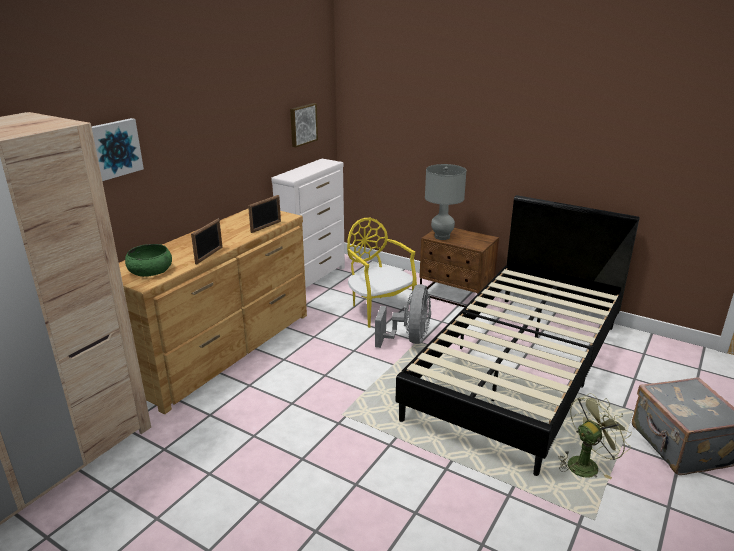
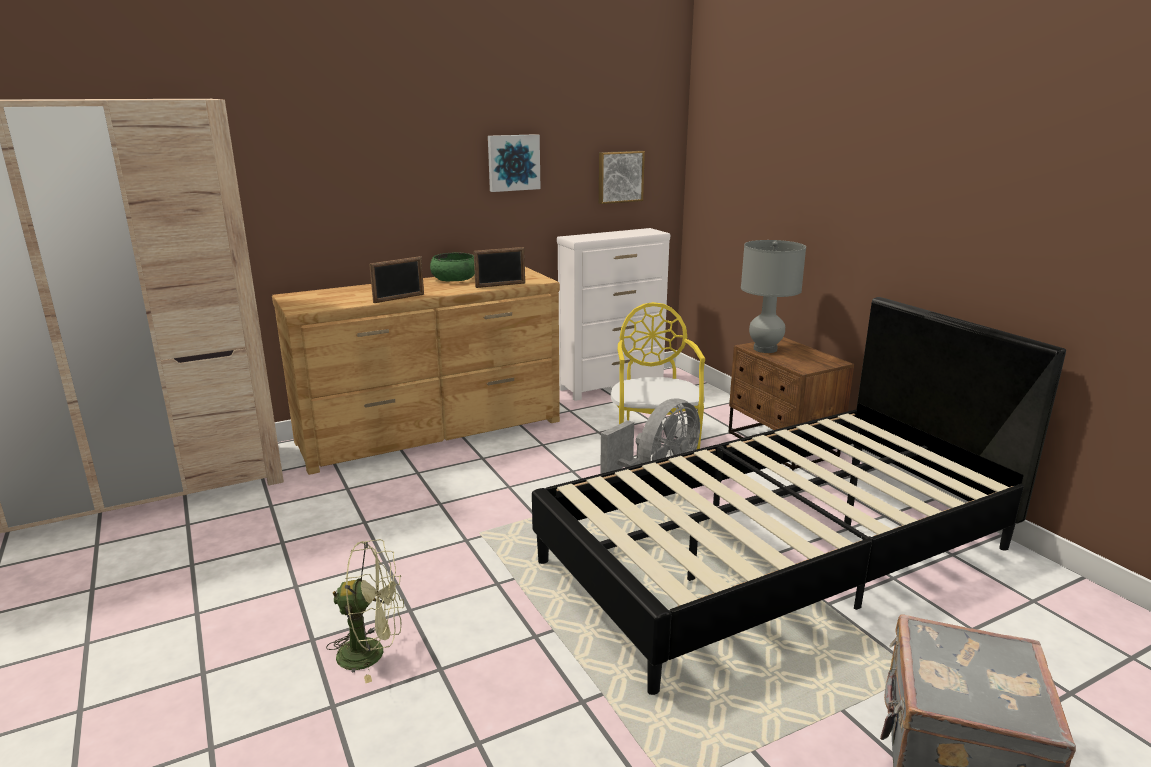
camera: 30 degrees right, 5 degrees down
picture [91,118,144,181] -> picture moved to [488,134,540,192]
green bowl [125,244,172,277] -> green bowl moved to [430,252,475,282]
green fan [558,393,632,479] -> green fan moved to [326,539,404,683]

